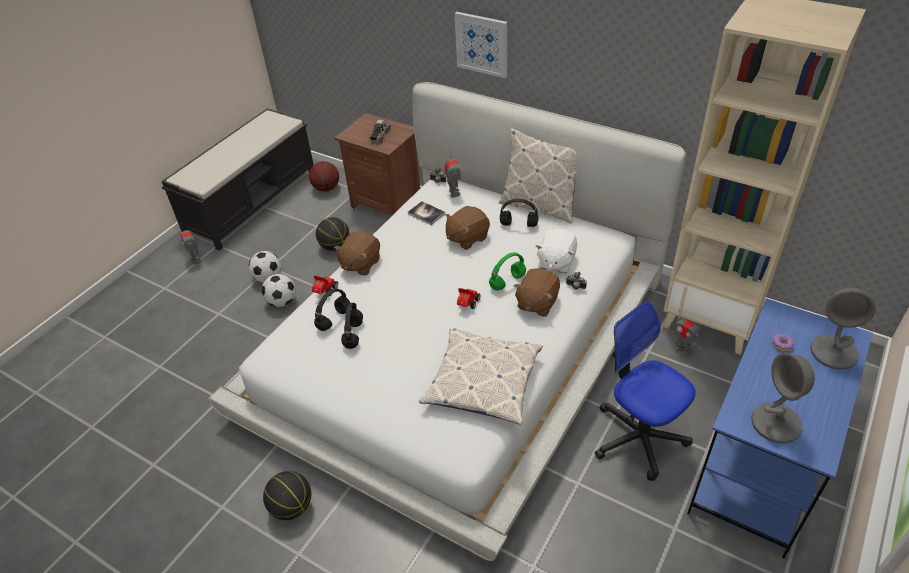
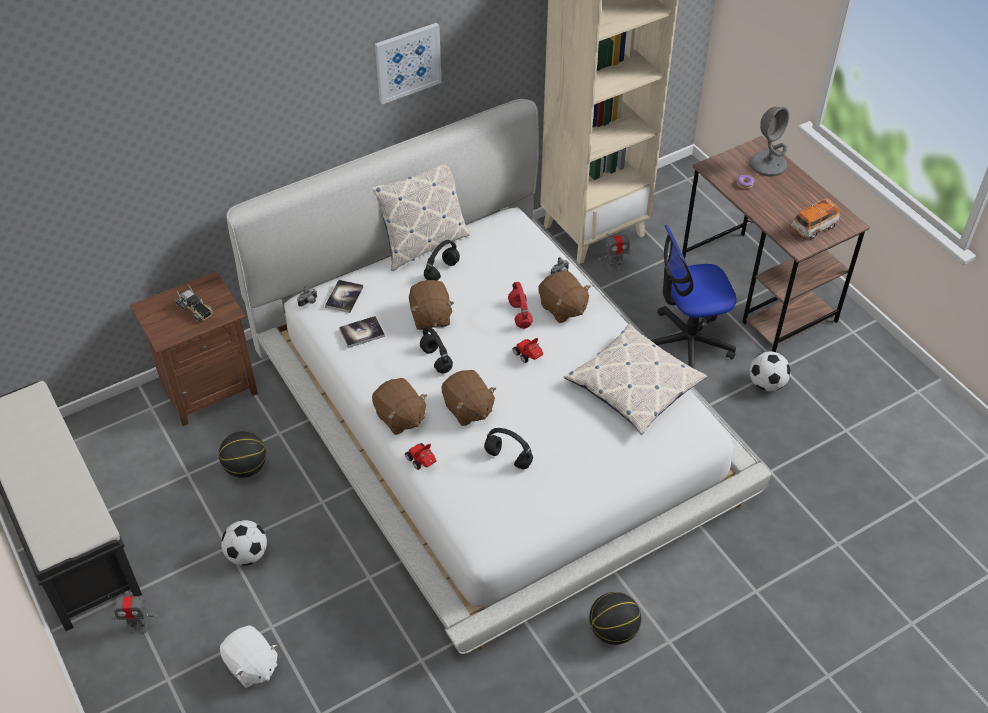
camera: 65 degrees left, 5 degrees up
football [262,274,296,307] -> football moved to [749,351,791,392]
basketball [309,161,339,192] -> none
black headphones [314,288,350,331] -> black headphones moved to [420,327,453,373]
toy robot [445,150,461,198] -> book [325,280,364,313]
picture [454,12,507,78] -> picture moved to [375,23,442,104]
green headphones [489,252,526,290] -> red headphones [508,282,533,329]
white plush toy [535,228,577,273] -> white plush toy moved to [220,625,278,688]
blue desk [687,298,873,559] -> brown desk [682,136,870,352]
grey table lamp [751,353,815,444] -> toy car [790,198,840,239]
none -> brown plush toy [442,370,496,426]

